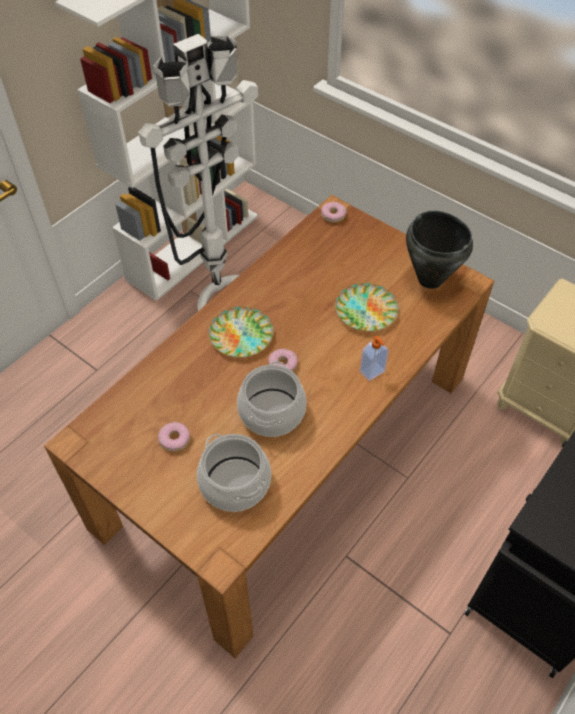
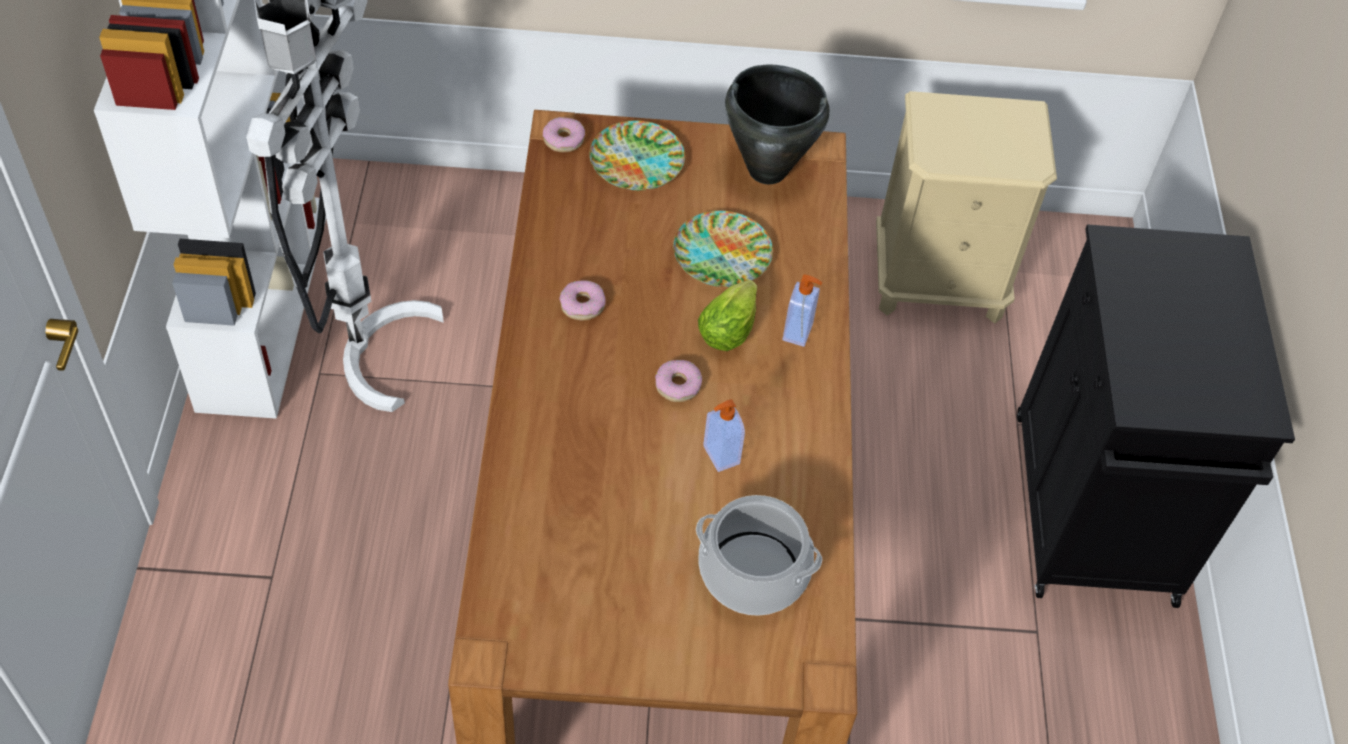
camera: 40 degrees left, 0 degrees up
donut [158,422,190,452] -> donut moved to [559,280,606,320]
plate [209,307,273,357] -> plate moved to [590,120,685,191]
cooking pot [237,361,307,437] -> soap dispenser [703,399,745,472]
none -> lettuce [698,280,757,351]

